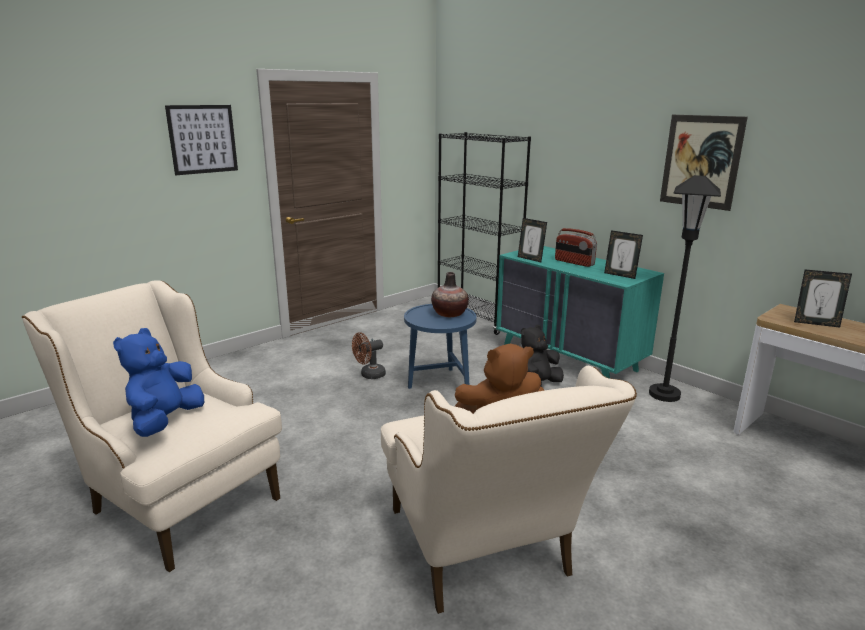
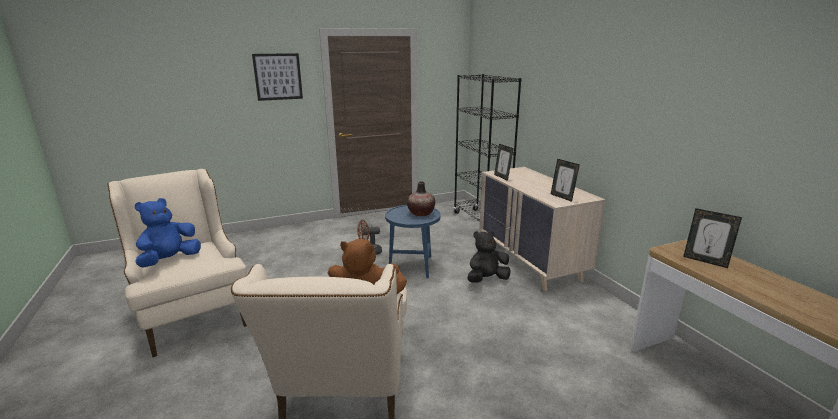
camera: 20 degrees right, 0 degrees up
turquoise dresser [496,246,664,378] -> beige dresser [479,167,606,291]
radio [555,228,597,267] -> none
black floor lamp [649,175,721,402] -> none
picture [660,115,748,211] -> none

